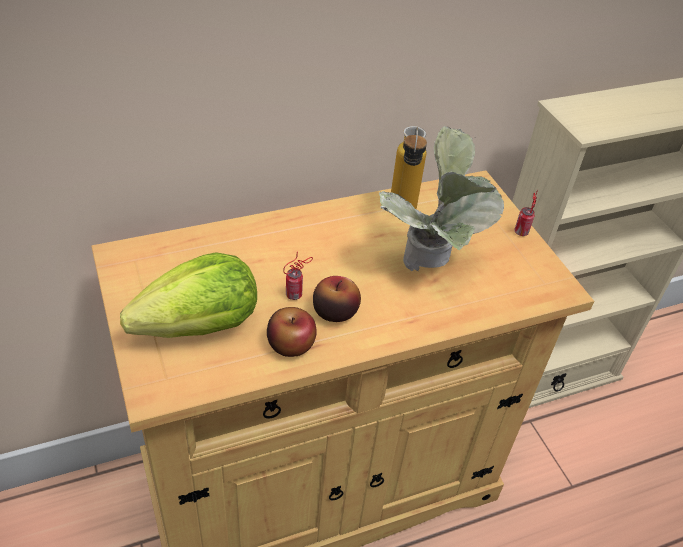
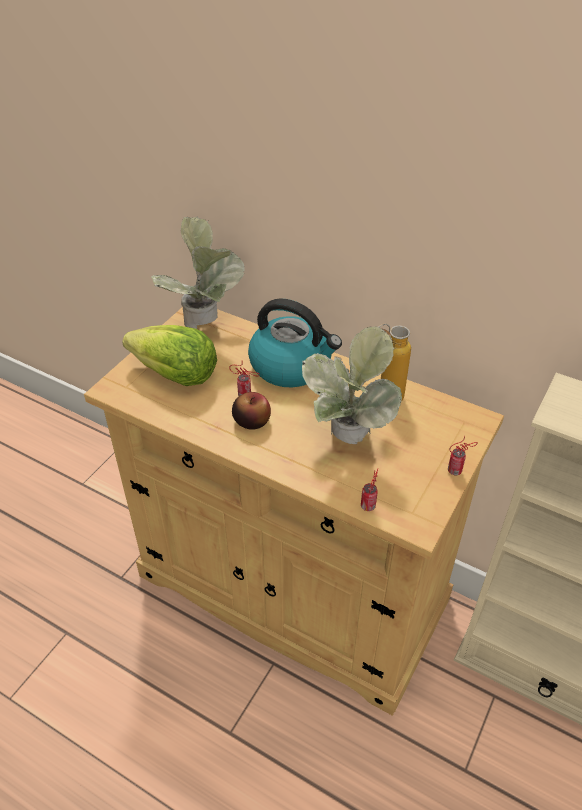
camera: 55 degrees right, 0 degrees up
apple [267,307,317,357] -> none
none -> potted plant [151,216,245,329]
none -> kettle [248,298,342,387]
none -> can [361,469,378,511]

